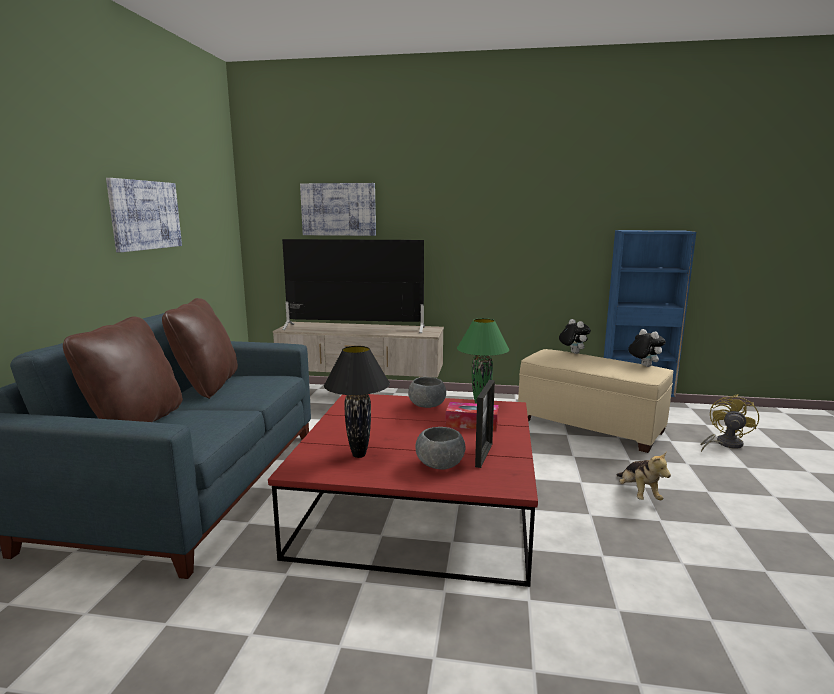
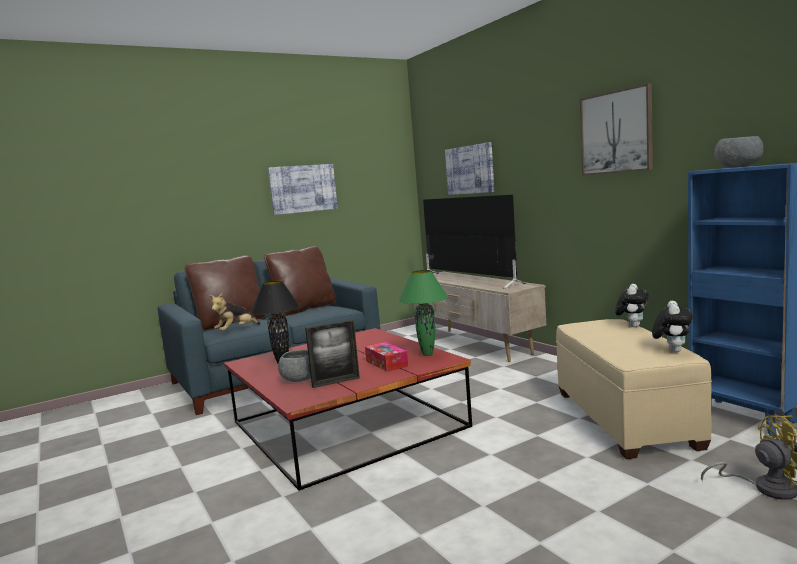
camera: 50 degrees right, 5 degrees down
grey bowl [408,377,446,408] -> grey bowl moved to [714,136,764,167]
plush toy [616,452,671,500] -> plush toy moved to [209,293,260,331]
none -> picture [580,83,653,176]

